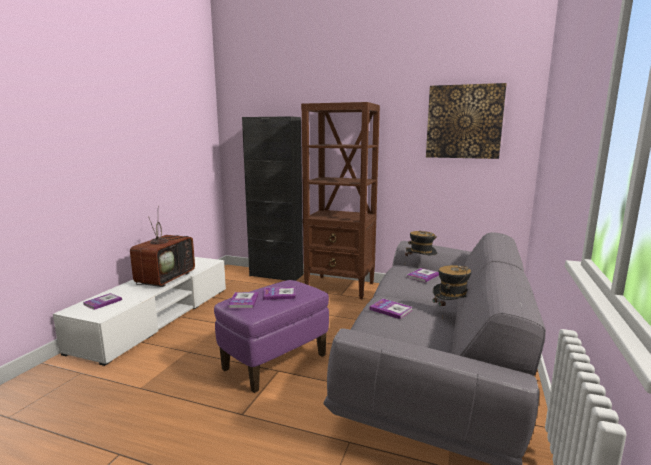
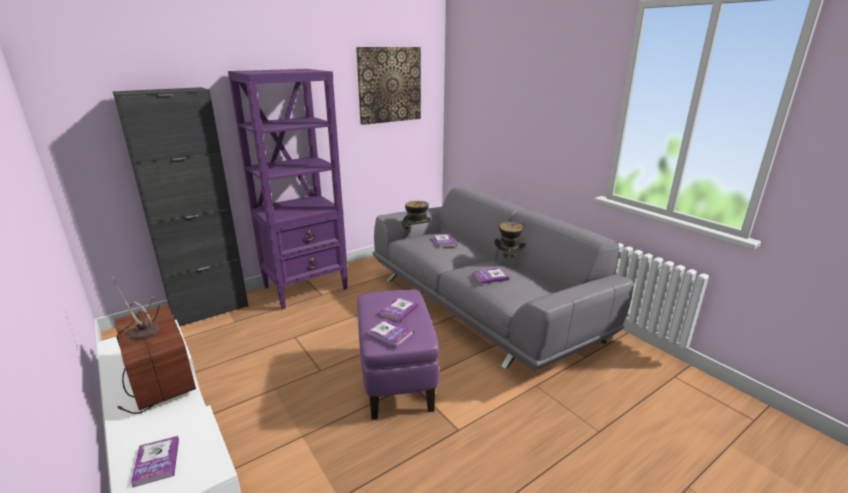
camera: 55 degrees left, 10 degrees up
brown bookcase [301,102,380,299] -> purple bookcase [228,69,348,310]

